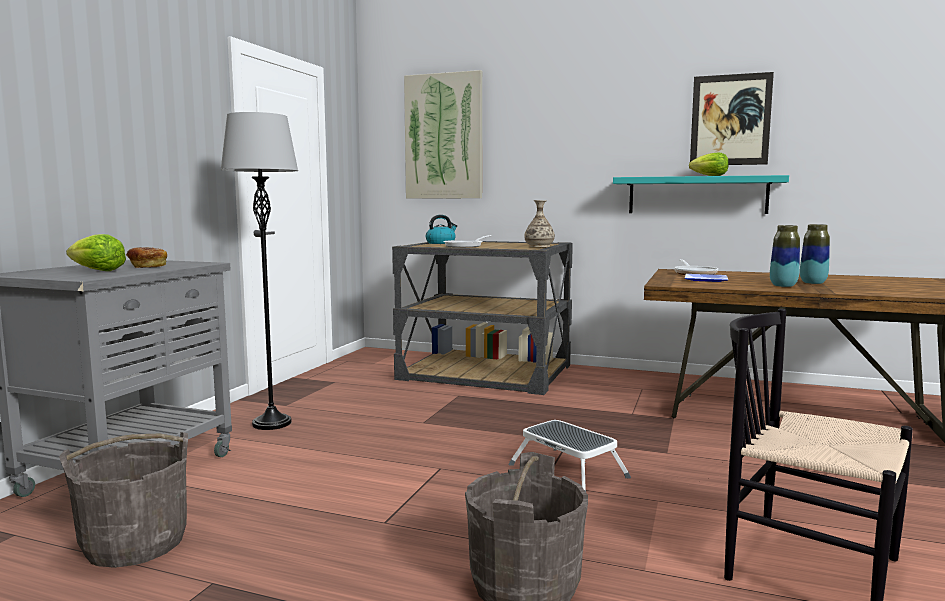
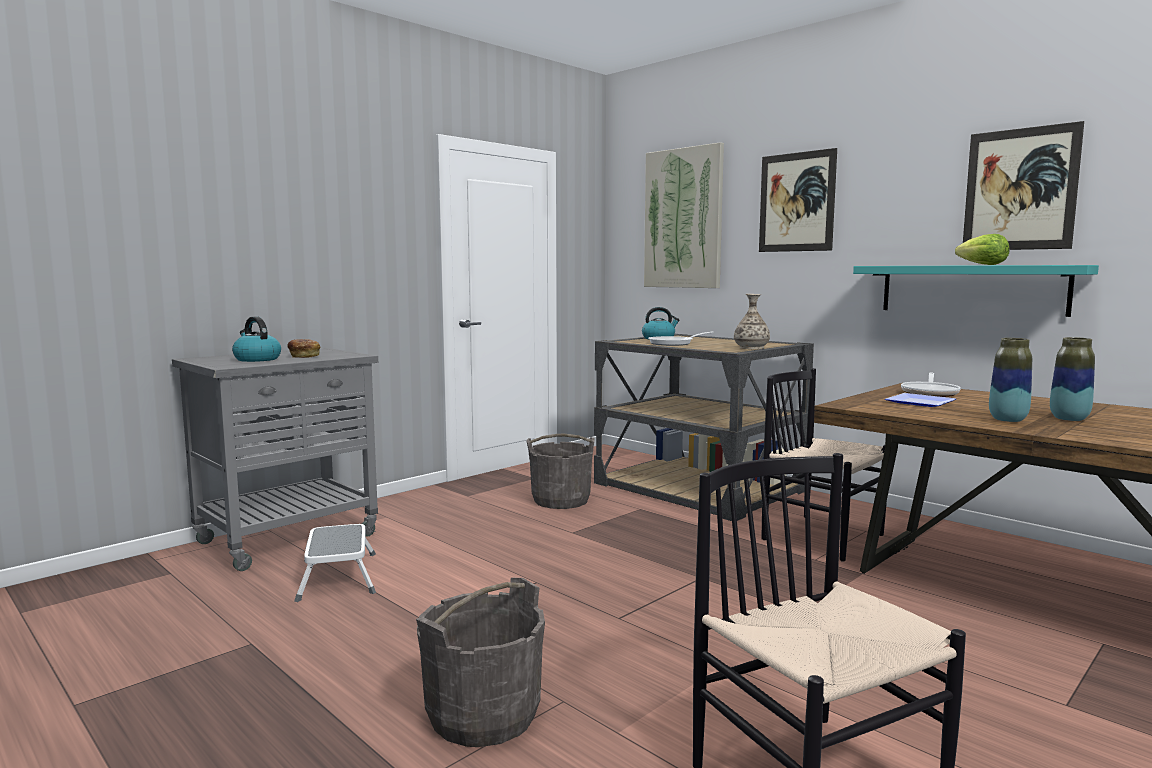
camera: 25 degrees right, 0 degrees up
grey bucket [59,432,188,568] -> grey bucket moved to [526,434,595,509]
lettuce [66,234,126,271] -> kettle [232,316,281,362]
grey floor lamp [221,112,298,430] -> none
grey step ladder [509,420,631,492] -> grey step ladder moved to [294,524,376,602]
none -> picture [759,148,837,252]
none -> black chair [761,368,887,561]

